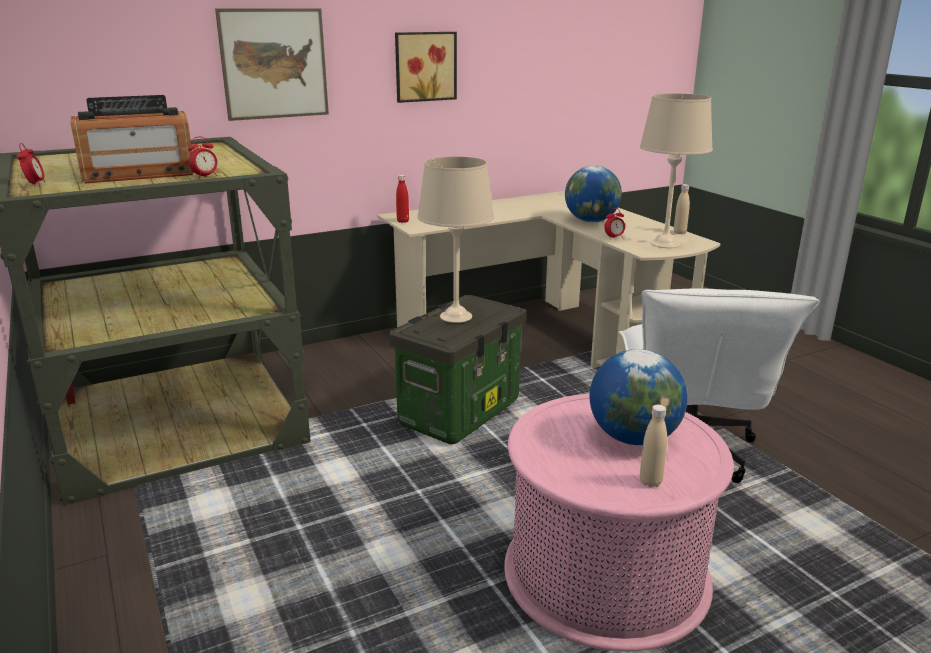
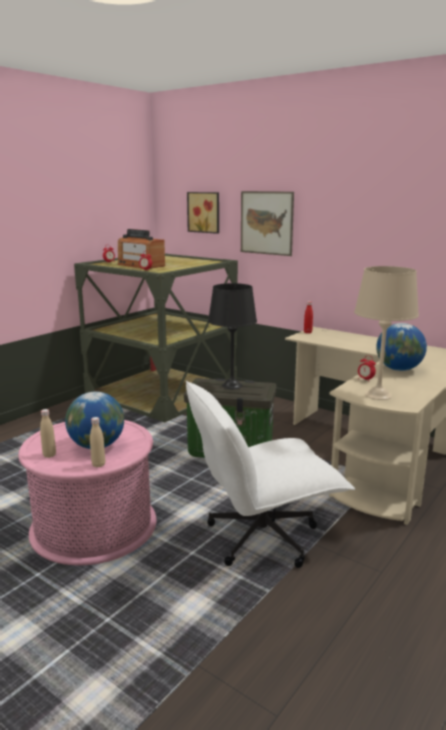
camera: 65 degrees right, 5 degrees down
picture [395,32,457,103] -> picture moved to [187,192,219,234]
beige table lamp [417,156,494,323] -> black table lamp [208,283,257,389]
beige bottle [674,184,690,234] -> beige bottle moved to [90,417,105,467]

